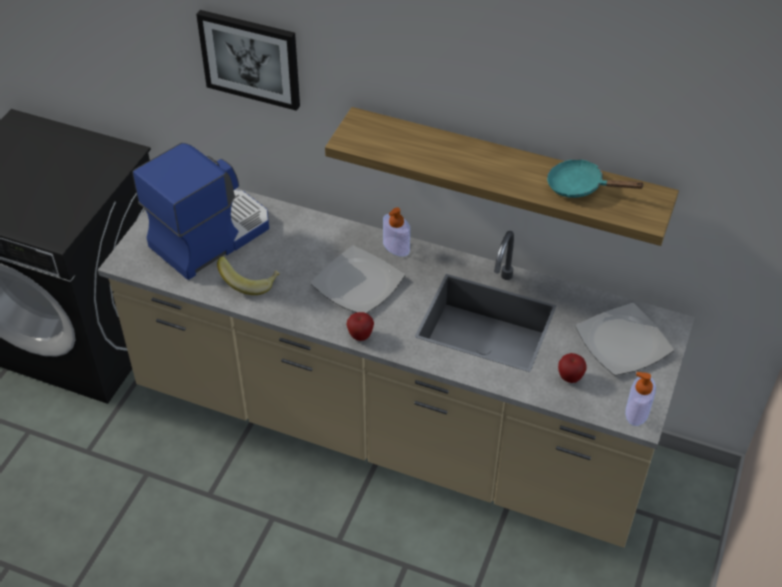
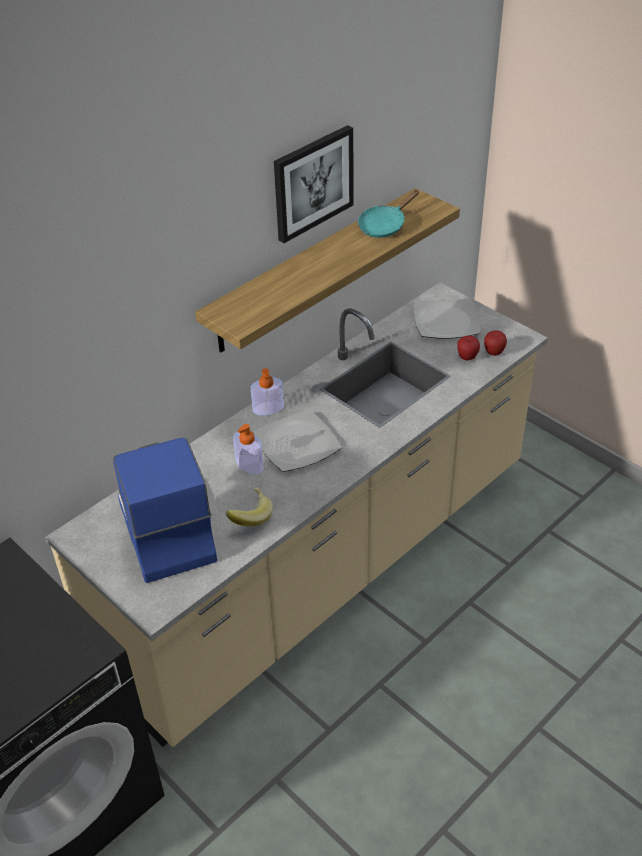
camera: 65 degrees left, 5 degrees down
picture [196,10,300,111] -> picture moved to [274,125,354,243]
apple [347,312,374,341] -> apple moved to [484,330,507,356]
soap dispenser [625,372,656,426] -> soap dispenser moved to [233,424,263,474]

